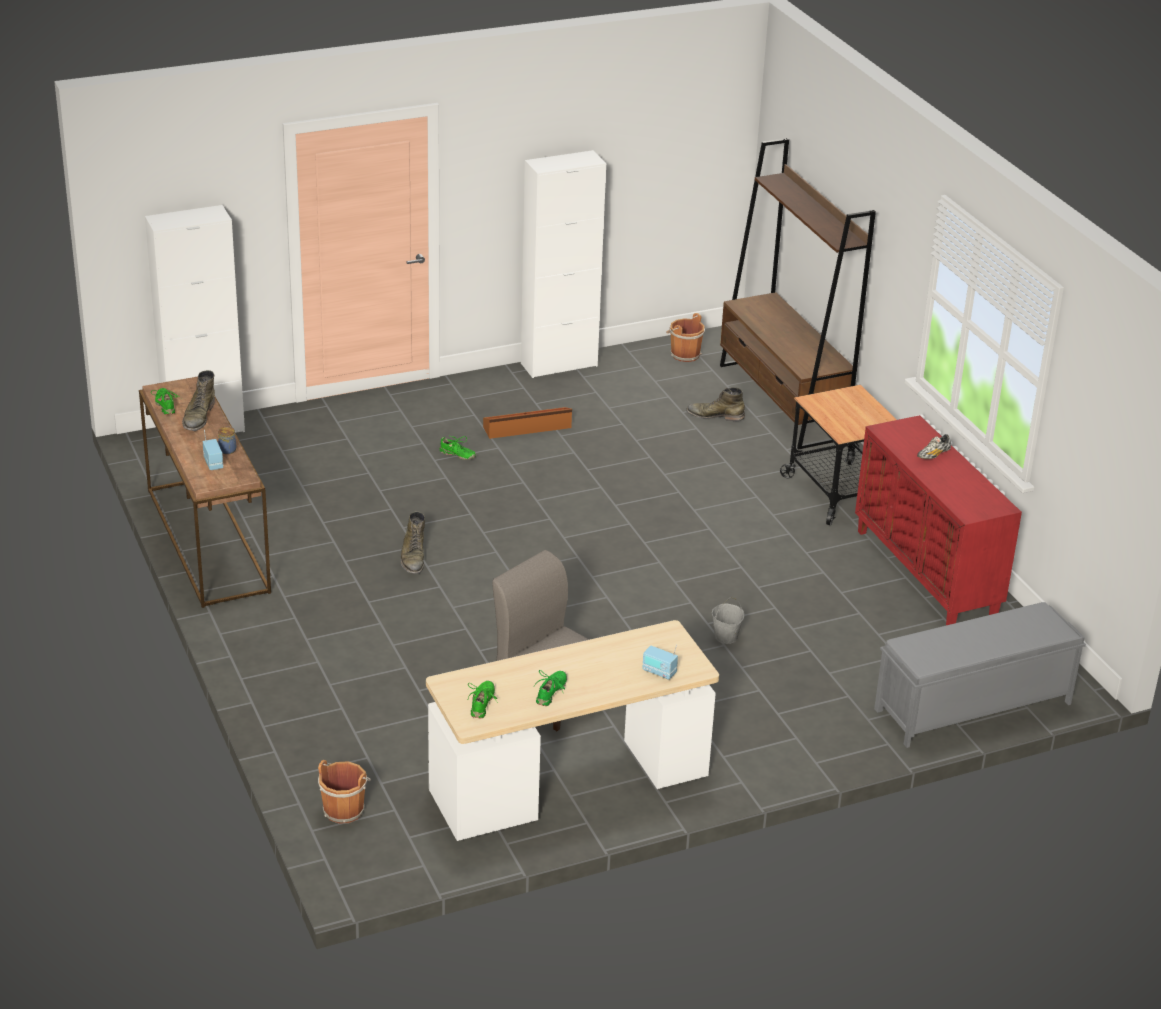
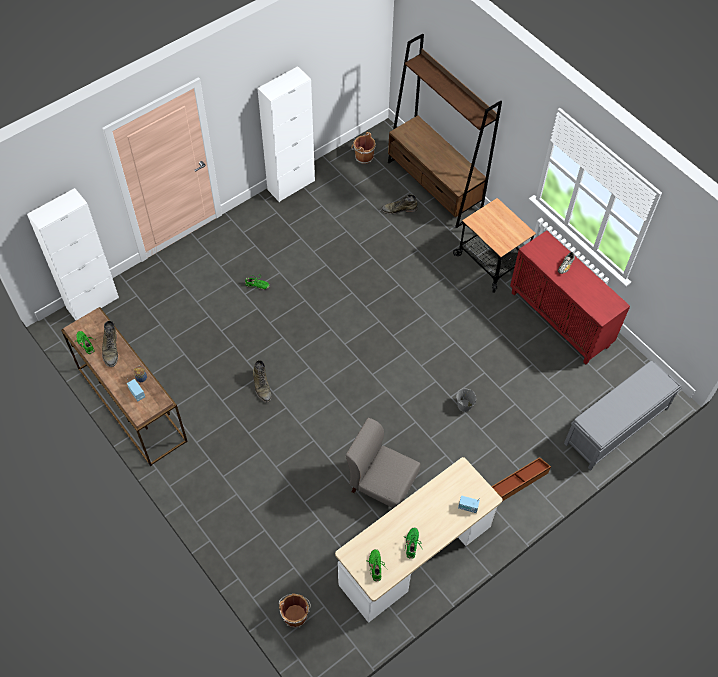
camera: 15 degrees left, 25 degrees up
brown storage box [483,407,572,439] -> brown storage box moved to [491,457,551,501]

